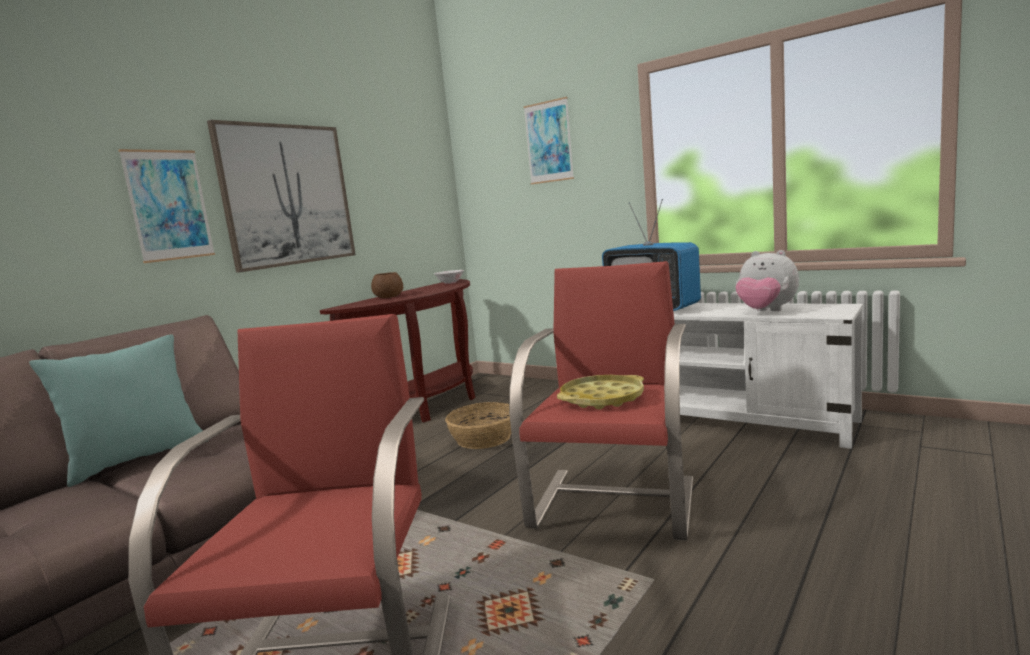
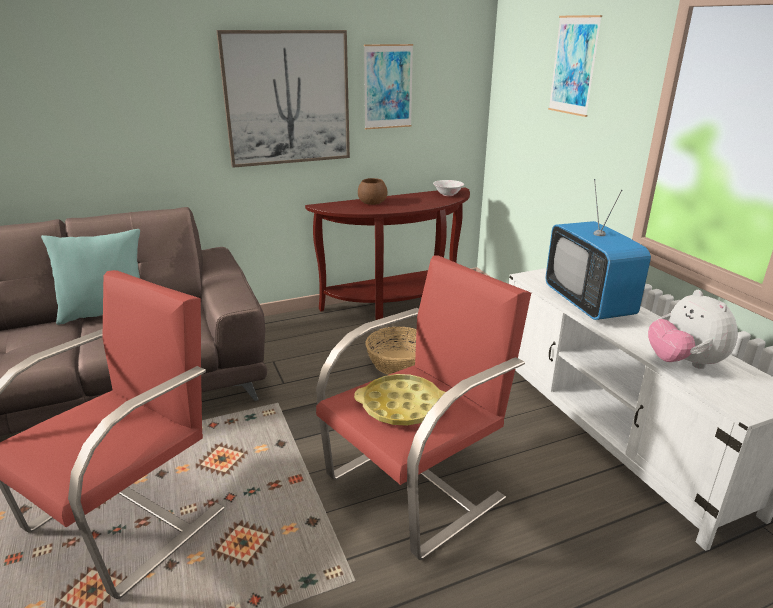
camera: 30 degrees right, 15 degrees up
picture [119,149,215,263] -> picture moved to [364,44,413,129]

